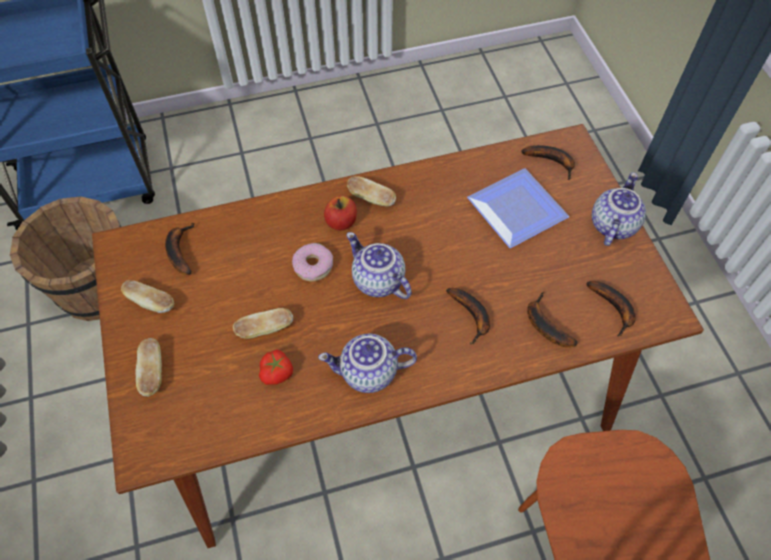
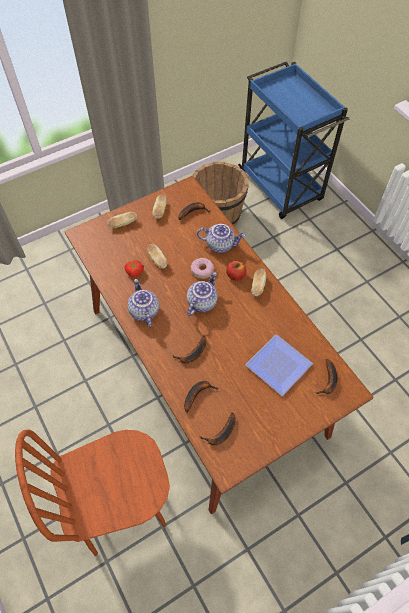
camera: 75 degrees right, 0 degrees up
teapot [592,172,646,246] -> teapot moved to [197,224,245,253]

